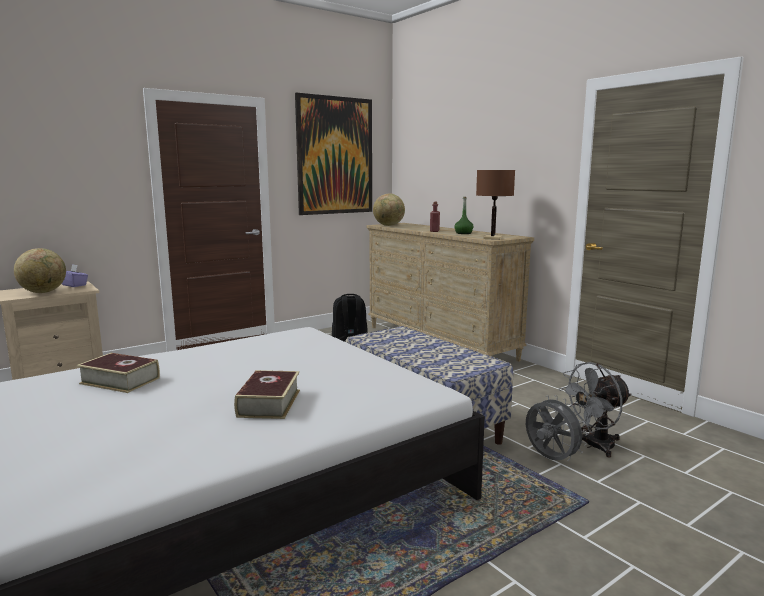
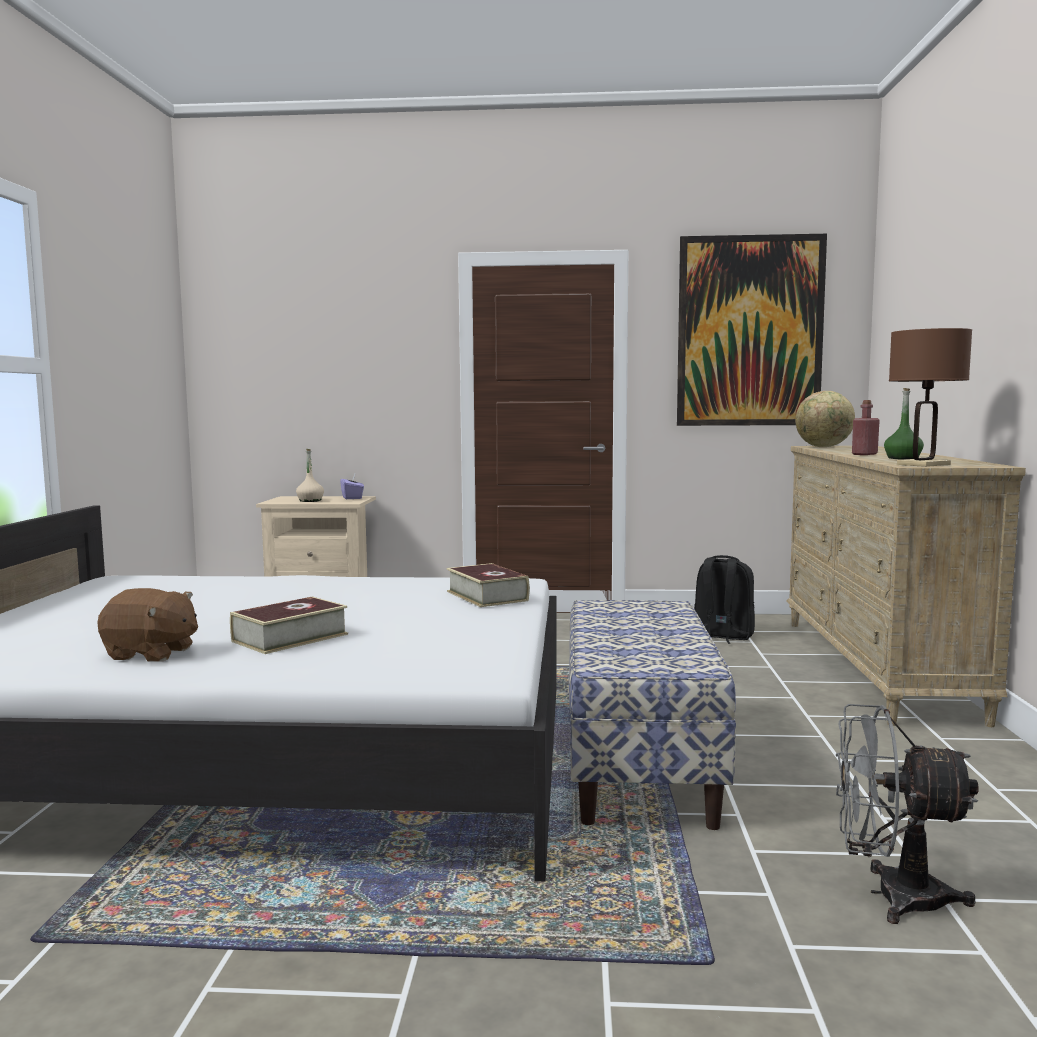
camera: 40 degrees right, 5 degrees down
globe [14,248,66,293] -> beige bottle [296,449,324,502]
book [77,353,160,393] -> book moved to [447,563,530,607]
grey fan [526,395,588,461] -> none
none -> brown plush toy [97,588,198,662]

